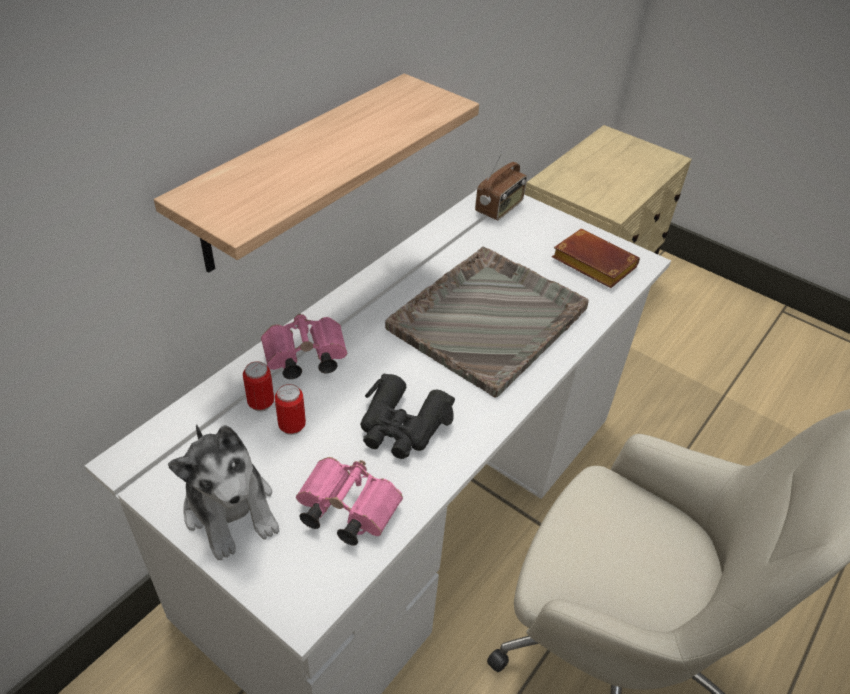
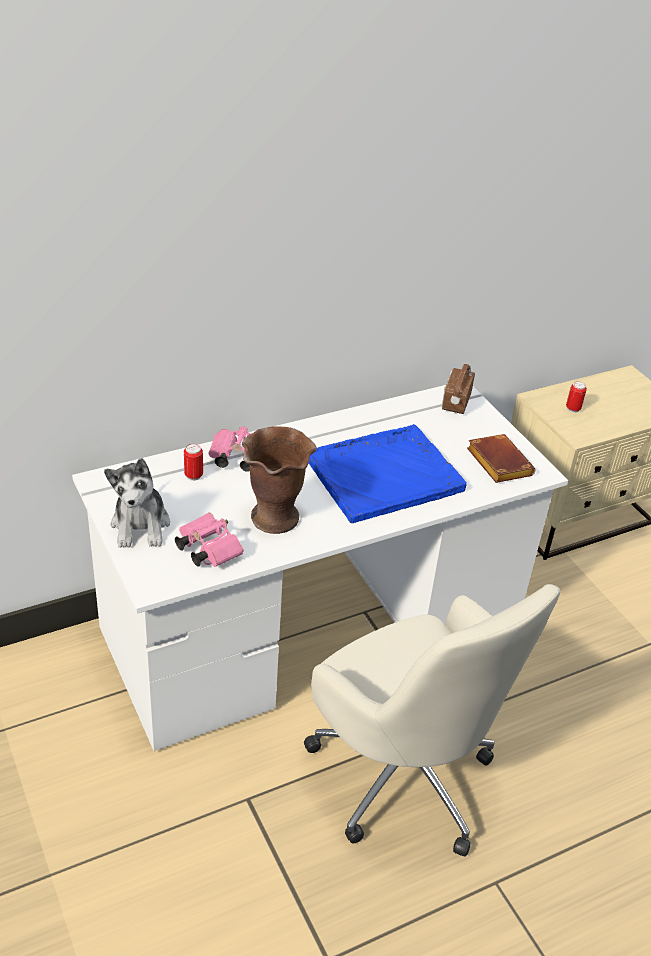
camera: 25 degrees right, 5 degrees down
shelf [154,74,479,273] -> none
can [275,384,306,435] -> can moved to [566,381,587,413]
black binoculars [360,373,455,459] -> brown vase [242,426,317,534]
grey tray [385,246,589,398] -> blue tray [309,424,467,523]
radio [475,147,527,220] -> radio turned 135 degrees clockwise [442,364,475,414]

